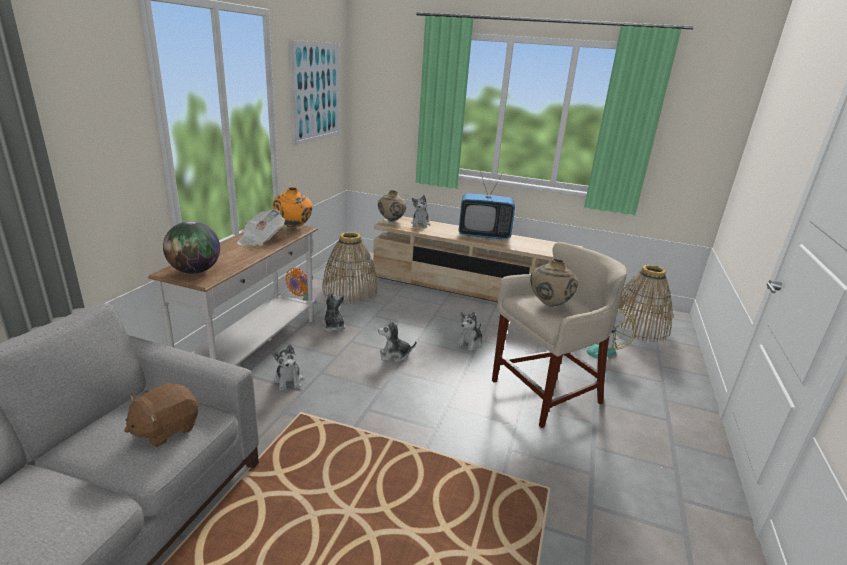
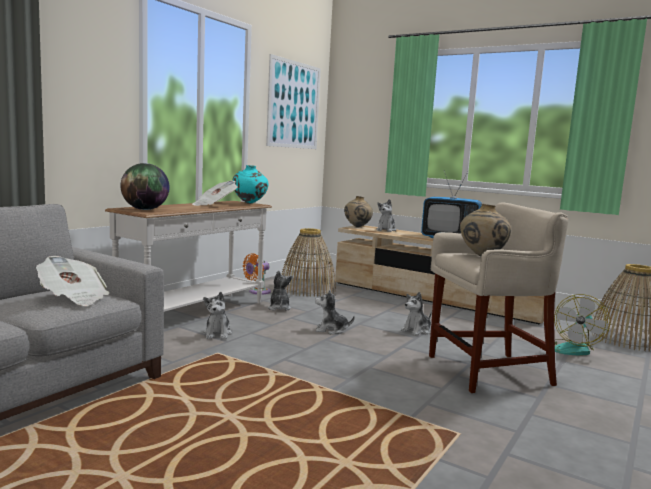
camera: 15 degrees right, 15 degrees down
brown plush toy [124,383,198,447] -> newspaper [36,256,109,306]
orange vase [273,187,313,228] -> turquoise vase [232,165,269,204]

